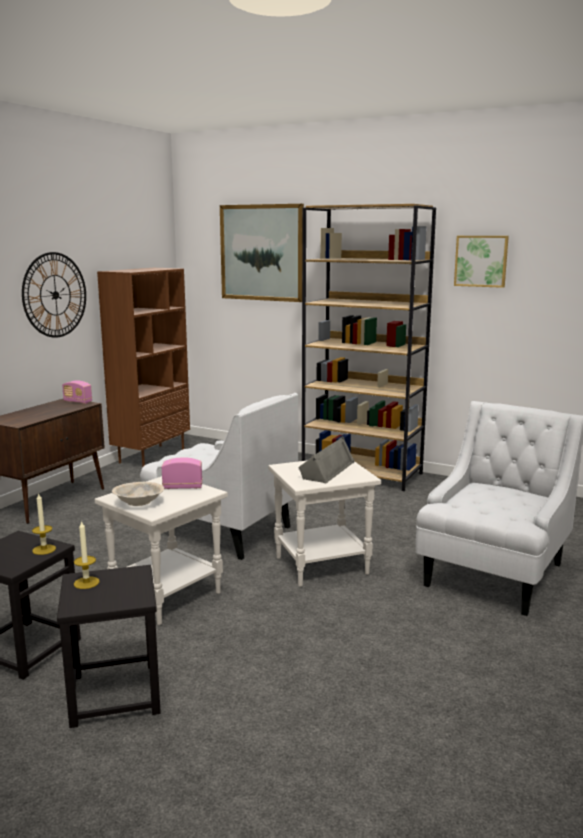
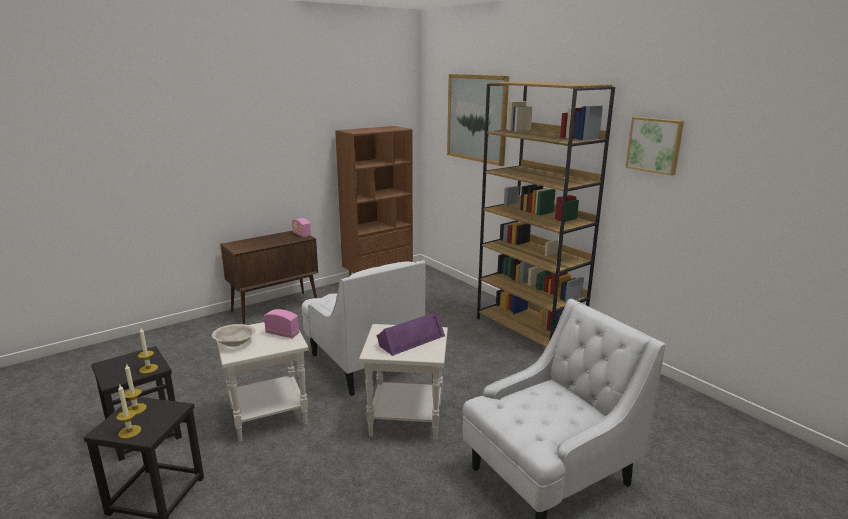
camera: 25 degrees right, 5 degrees up
wall clock [22,252,86,338] -> none
grey speaker [298,436,355,483] -> purple speaker [377,311,445,356]
none -> candle [116,385,141,439]

